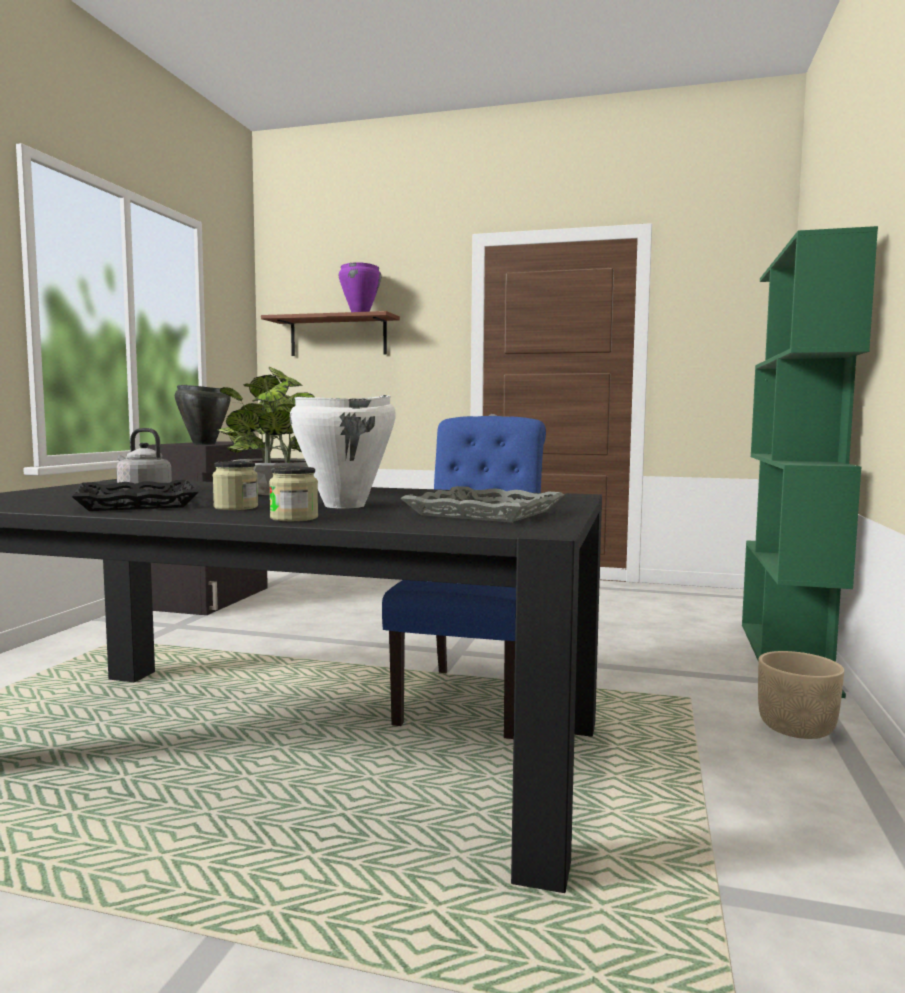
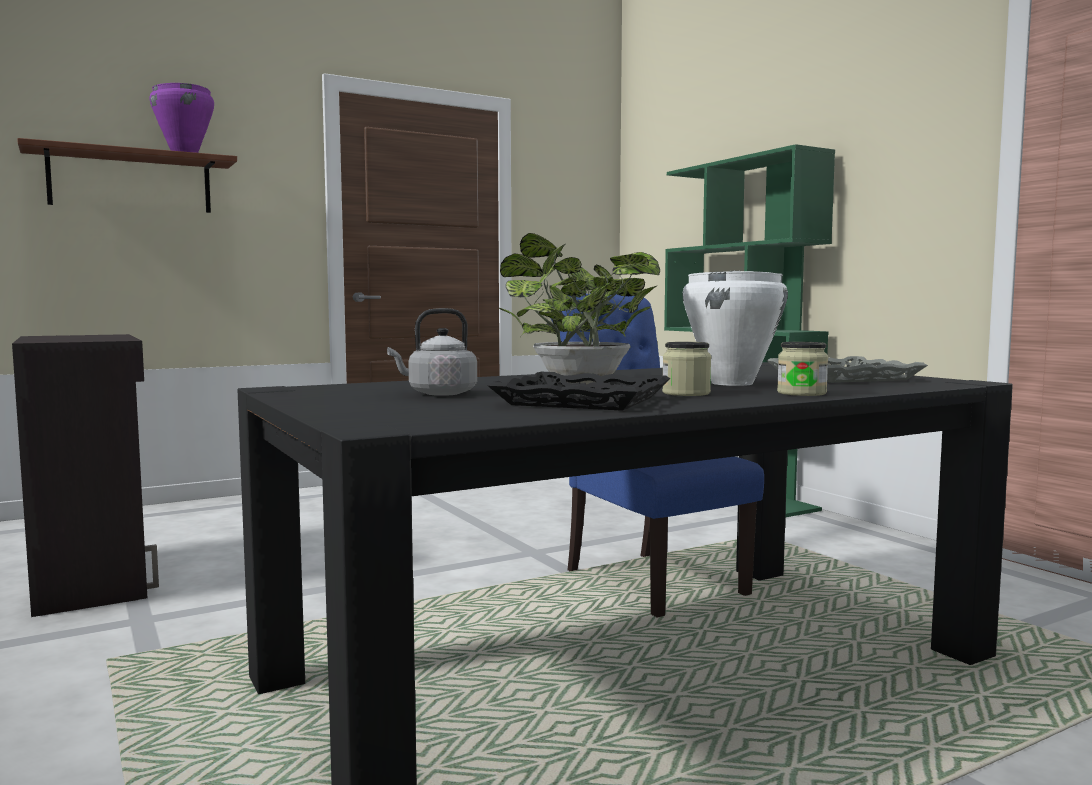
camera: 45 degrees left, 0 degrees up
black cooking pot [175,385,231,444] -> none
beige planter [758,651,844,739] -> none

